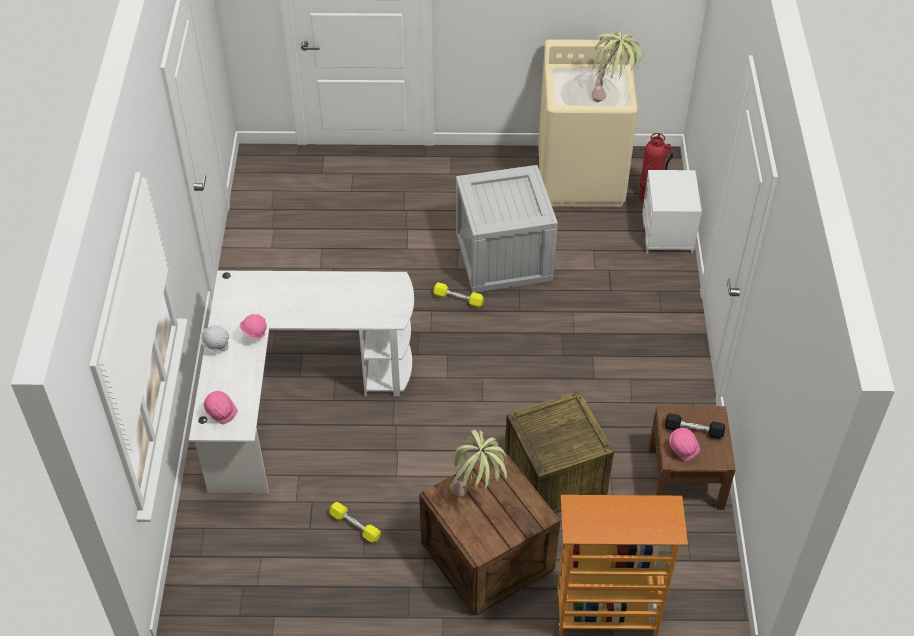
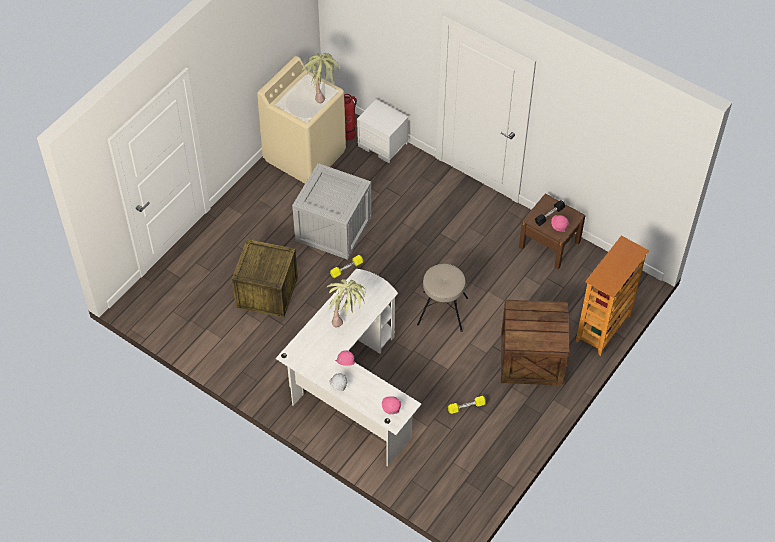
camera: 55 degrees left, 5 degrees up
potted plant [450,430,507,496] -> potted plant moved to [327,279,366,328]
crate [505,390,614,514] -> crate moved to [232,239,298,318]
none -> beige stool [417,264,468,332]

